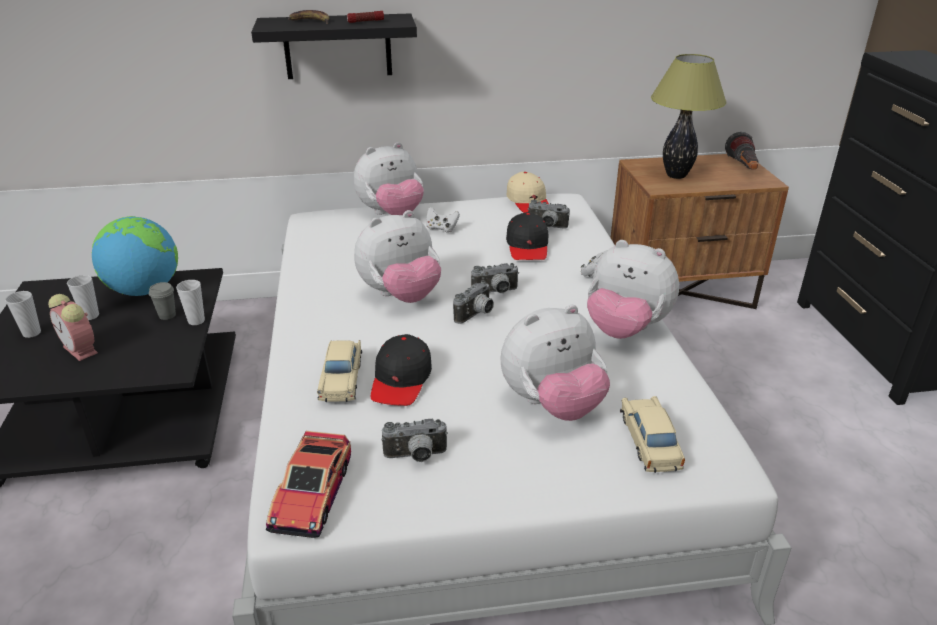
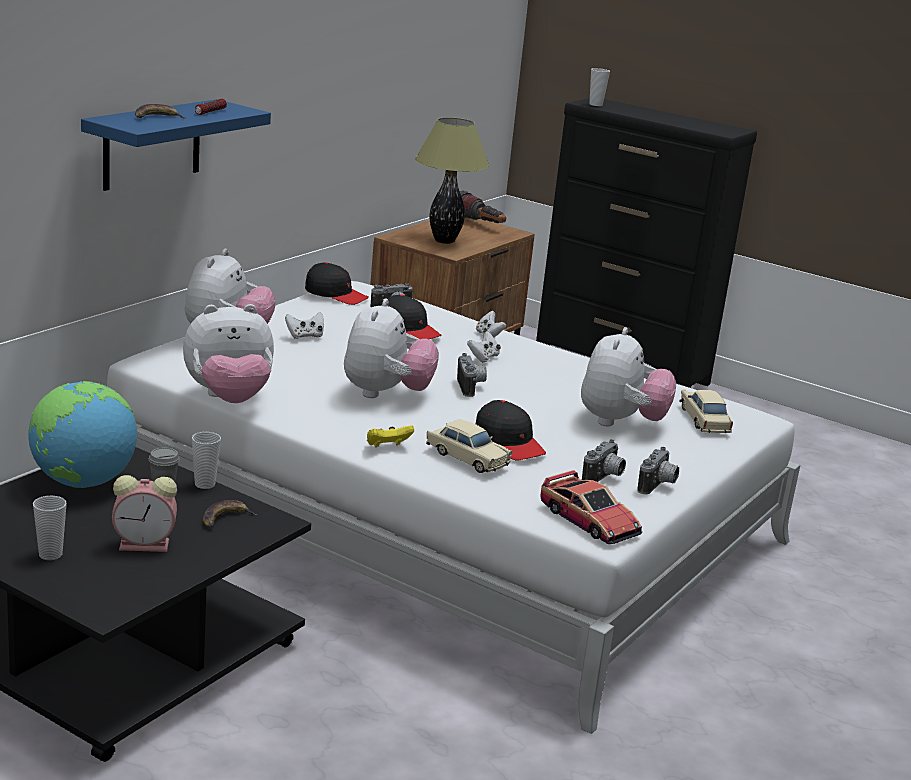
camera: 50 degrees left, 10 degrees down
cup [67,275,99,320] -> cup moved to [589,68,610,106]
black shelf [251,13,417,79] -> blue shelf [81,99,271,191]
camera [471,263,519,293] -> camera moved to [637,447,679,494]
beige cap [507,172,549,213] -> black cap [305,262,369,305]
plush toy [587,240,679,339] -> plush toy moved to [183,304,274,403]
beige toy car [620,396,685,473] -> beige toy car turned 45 degrees clockwise [679,389,733,433]
none -> banana [203,500,257,528]
none -> yellow game controller [367,425,414,447]
none -> white game controller [467,331,501,362]

